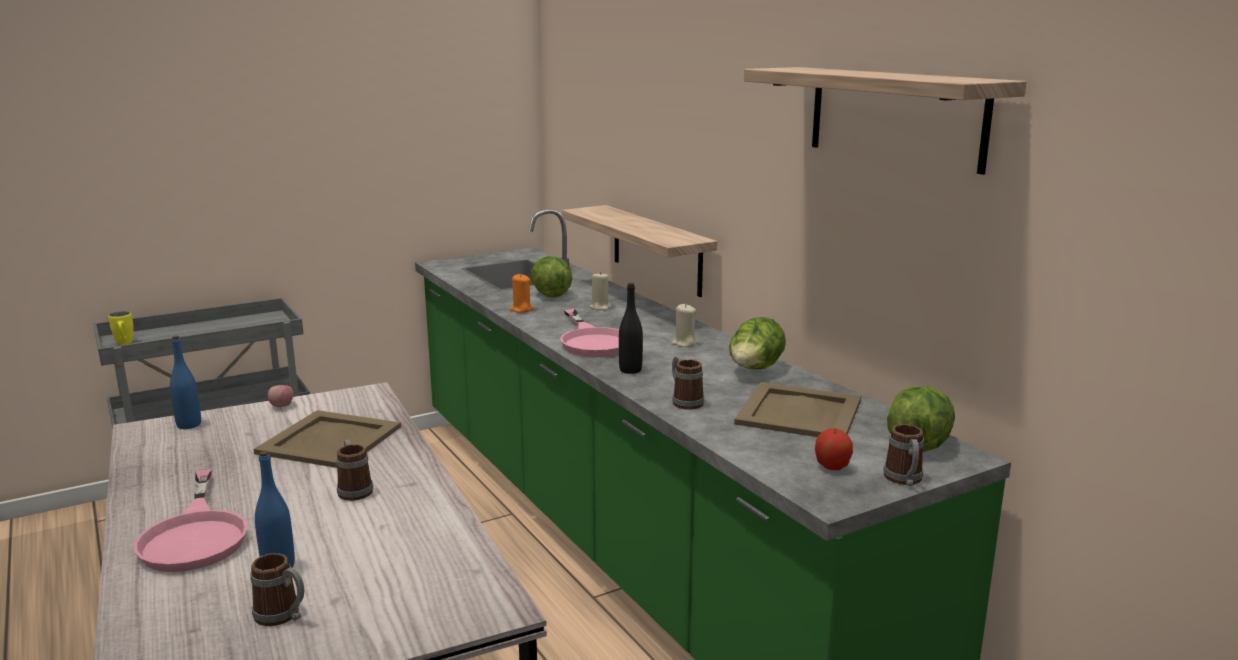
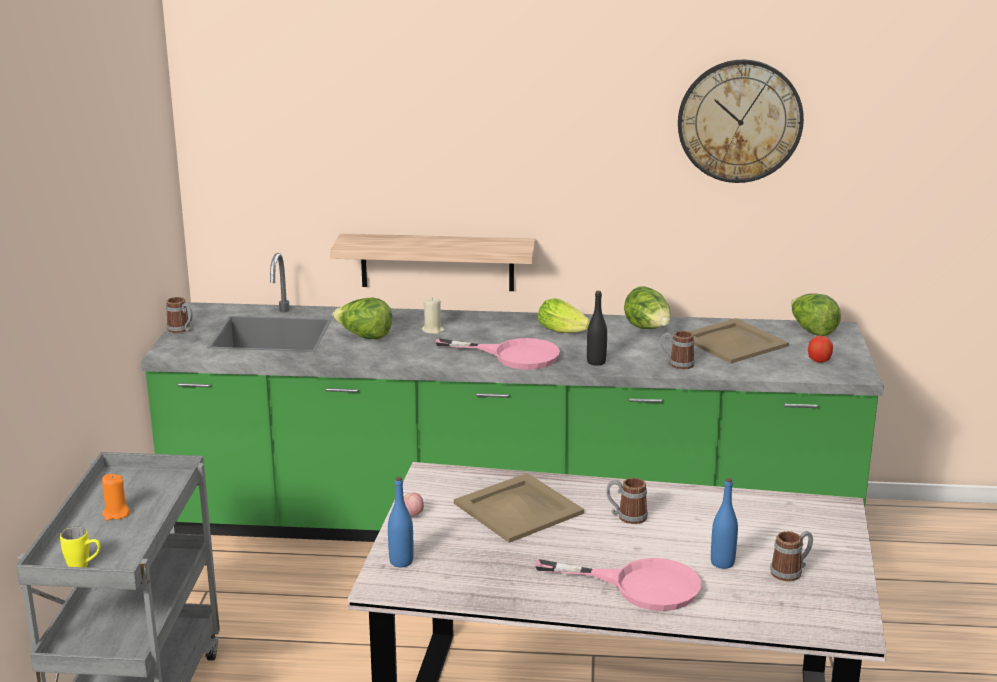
camera: 55 degrees left, 5 degrees up
orange candle [509,274,533,313] -> orange candle moved to [102,474,130,520]
beige candle [671,304,698,347] -> lettuce [538,298,590,333]
shelf [744,67,1027,175] -> wall clock [678,60,804,183]
mug [884,424,924,486] -> mug moved to [166,297,193,333]

